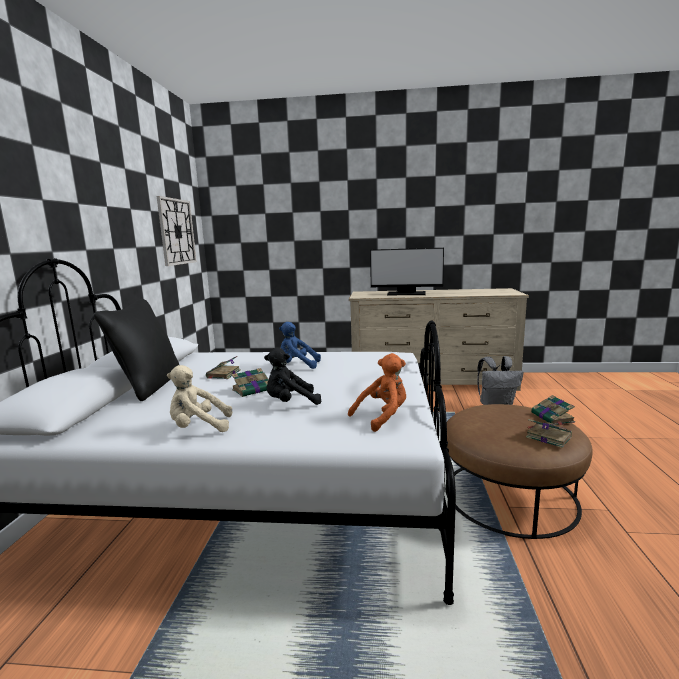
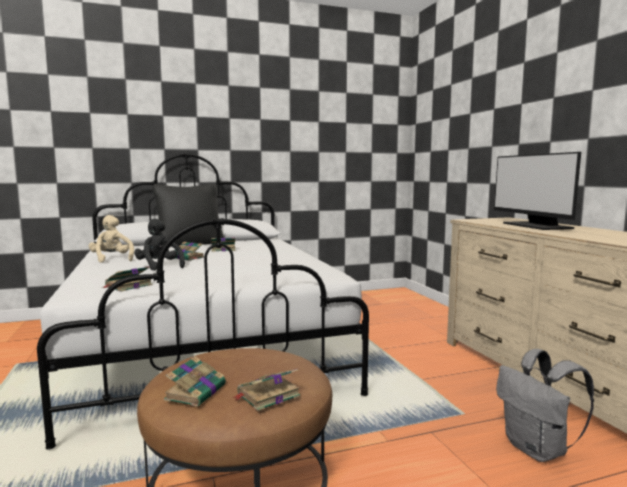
camera: 65 degrees right, 5 degrees down
wall clock [157,196,197,266] -> none
blue plush toy [279,322,321,369] -> none
orange plush toy [348,353,406,432] -> book [104,266,152,292]

